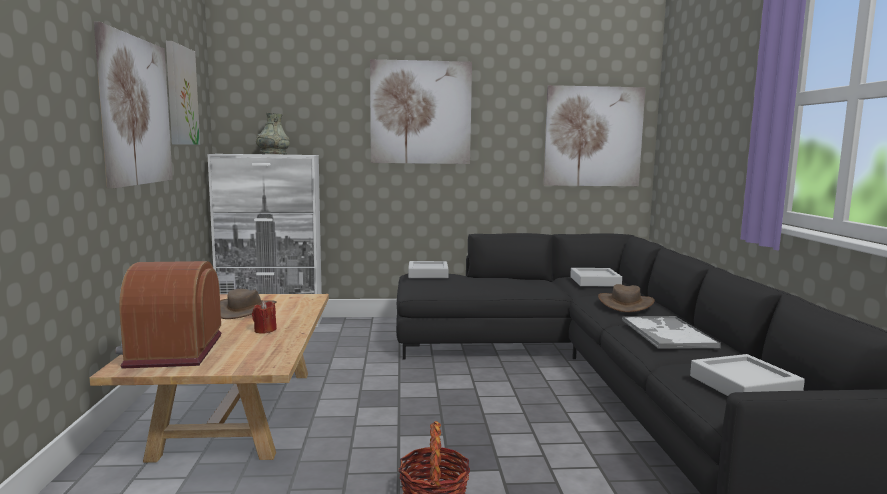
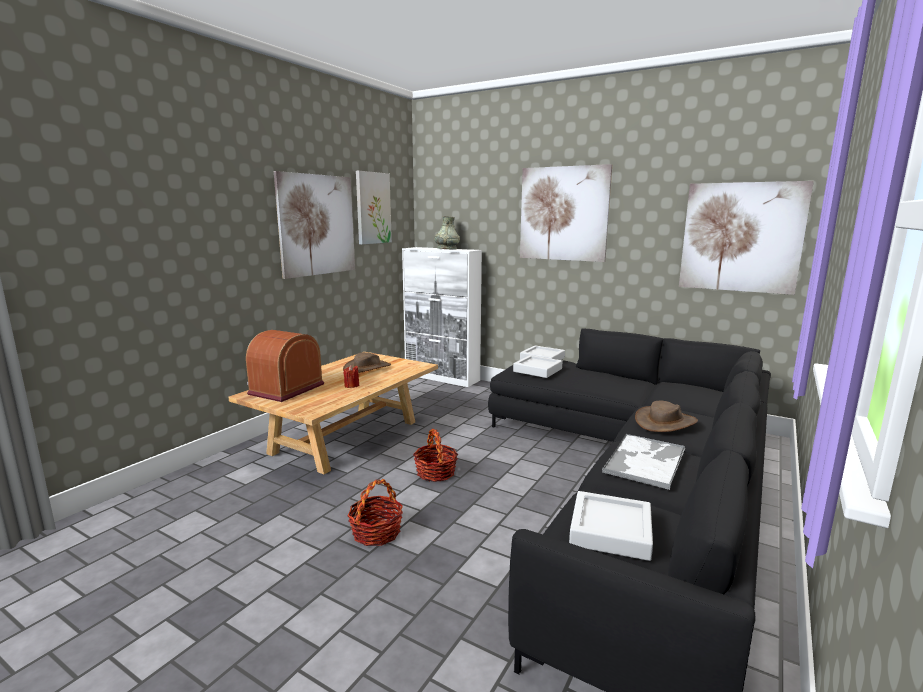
camera: 35 degrees right, 5 degrees up
grey tray [570,268,622,287] -> grey tray moved to [513,355,562,378]
none -> basket [413,429,458,482]

